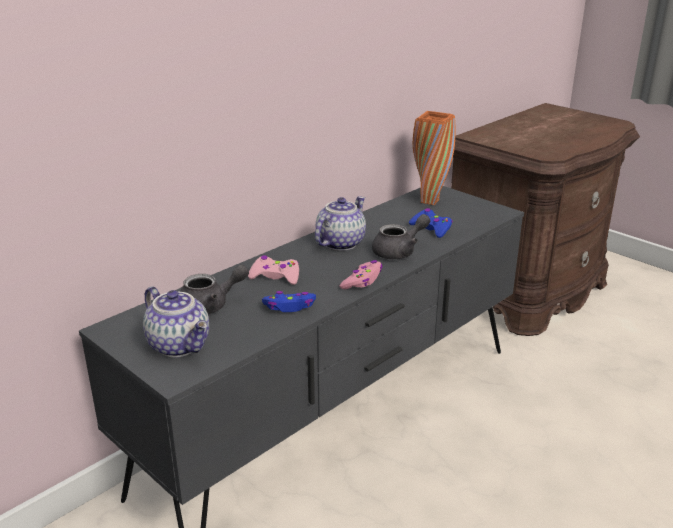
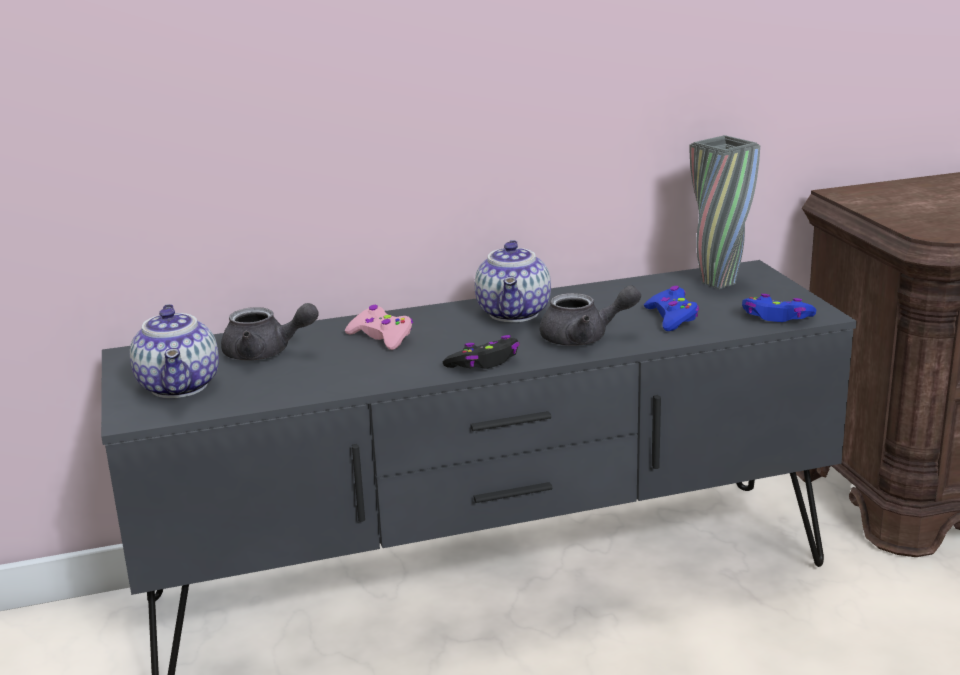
camera: 30 degrees right, 5 degrees down
blue game controller [262,291,316,312] -> blue game controller moved to [742,294,816,322]
teapot [315,196,366,251] -> teapot turned 120 degrees clockwise [475,240,551,322]
pink game controller [339,260,382,289] -> black game controller [442,335,520,369]
orange vase [413,111,455,205] -> grey vase [690,135,760,289]

